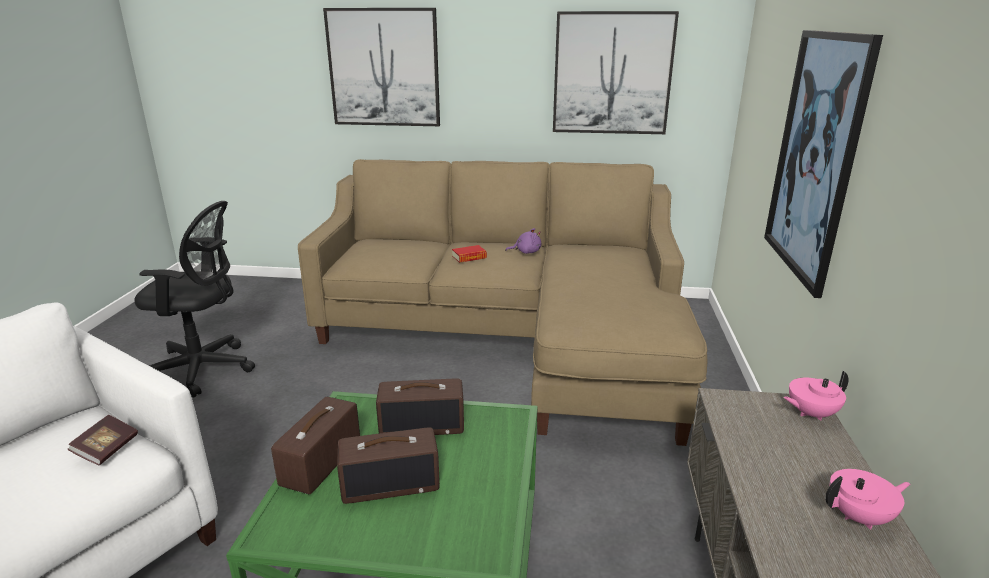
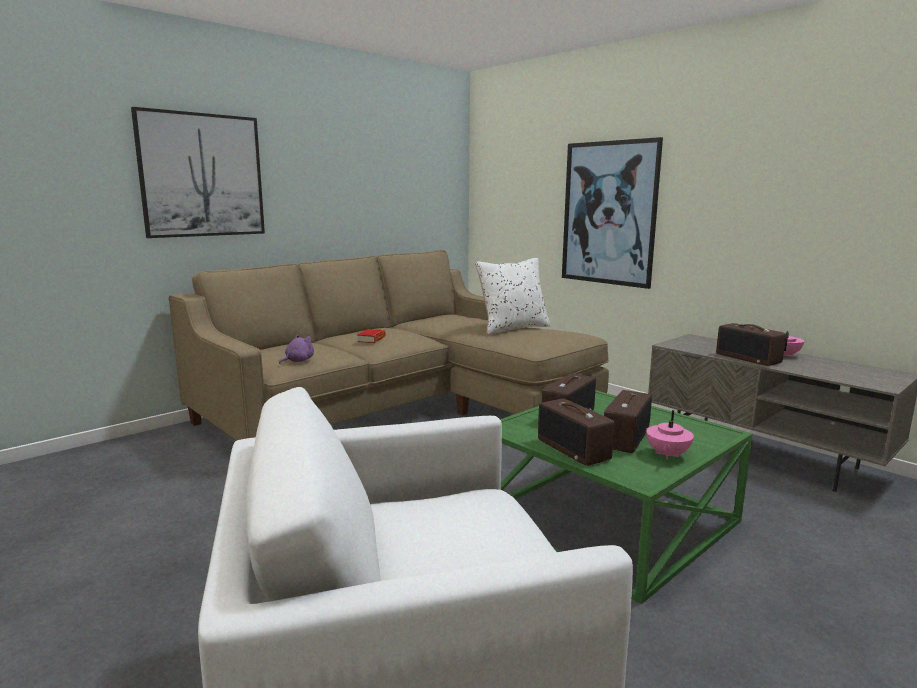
camera: 50 degrees left, 10 degrees down
book [67,415,138,465] -> none
black office chair [135,201,255,397] -> none
purple plush toy [505,228,541,254] -> purple plush toy moved to [279,334,314,364]
picture [553,11,679,134] -> none
pink teapot [783,371,849,421] -> pink teapot moved to [646,410,694,460]
none -> white pillow [475,258,551,334]
none -> radio [716,323,786,366]

